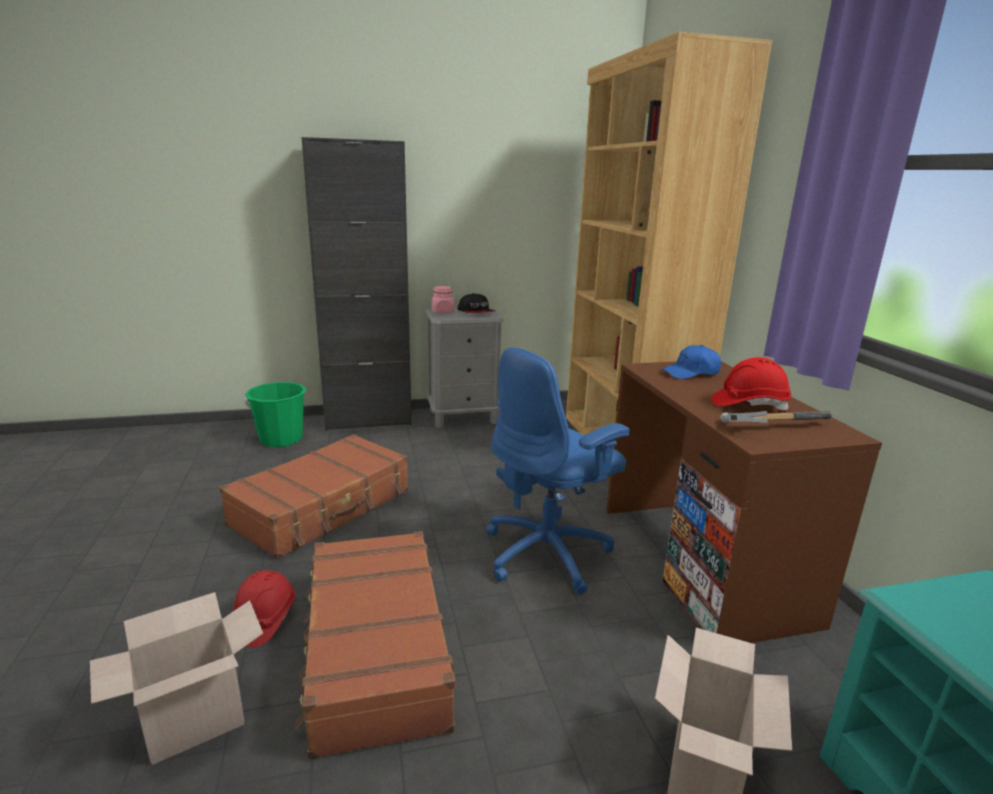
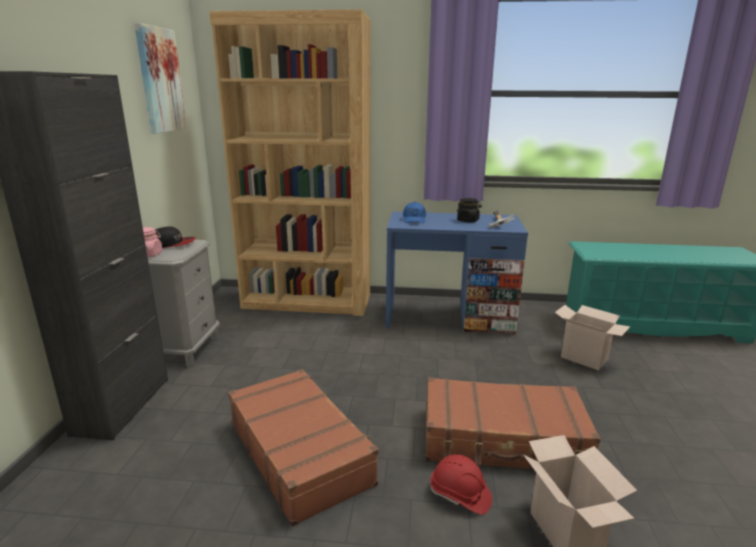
camera: 70 degrees left, 0 degrees up
green bucket [244,382,306,447] -> none
blue office chair [486,347,630,594] -> none
brown desk [606,361,882,643] -> blue desk [386,211,528,334]
red hard hat [711,357,791,410] -> black jar [457,198,482,222]
none -> picture [134,23,187,134]

